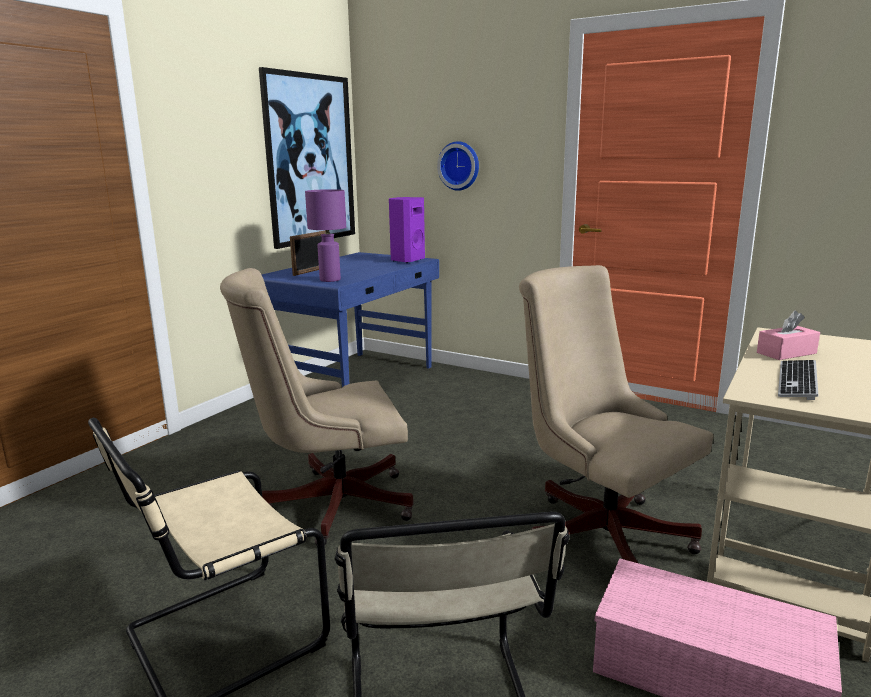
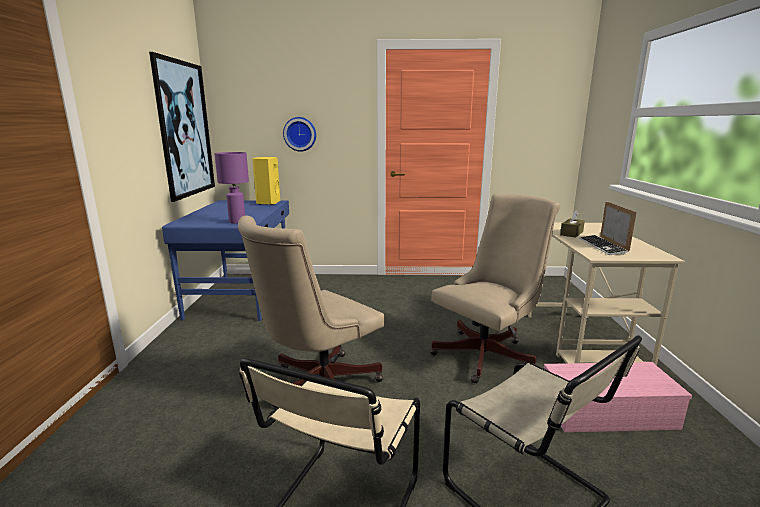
camera: 30 degrees left, 0 degrees up
picture frame [290,231,325,276] -> picture frame moved to [600,202,636,251]
purple speaker [389,197,425,263] -> yellow speaker [252,157,280,205]
beige office chair [519,265,713,563] -> beige office chair turned 120 degrees clockwise [430,193,560,383]
pink tissue box [757,311,820,360] -> brown tissue box [560,210,585,238]

